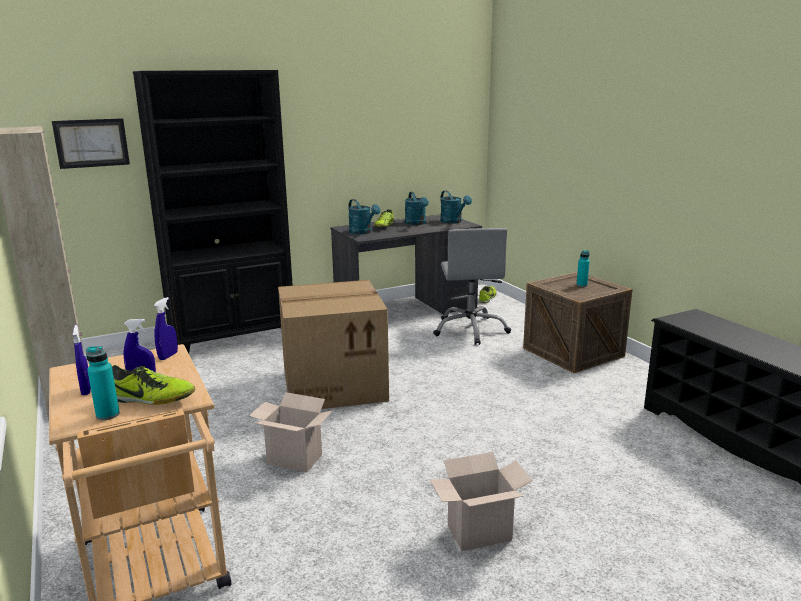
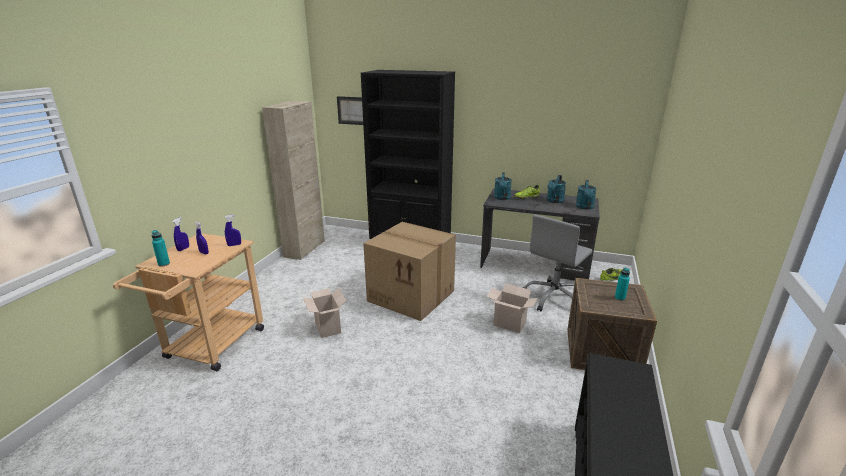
camera: 45 degrees right, 5 degrees up
shoe [112,365,195,405] -> none
cardboard box [430,452,533,551] -> cardboard box moved to [486,283,538,333]

